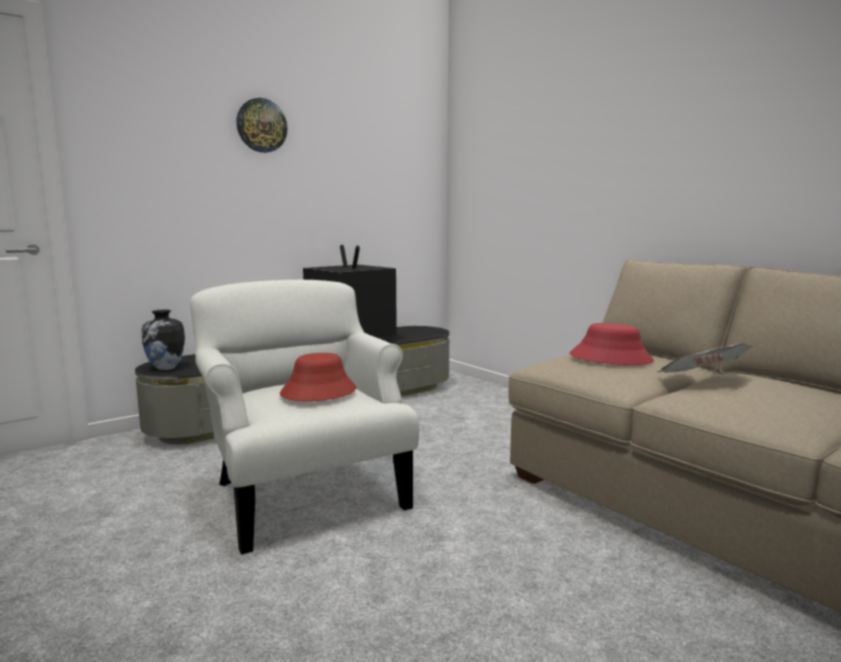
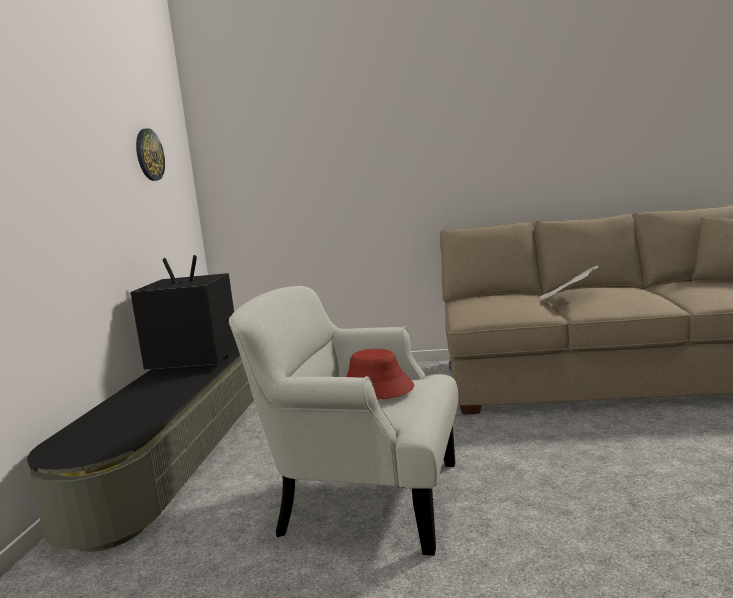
camera: 45 degrees left, 0 degrees up
vase [141,310,185,370] -> none
wall clock [236,98,287,153] -> wall clock moved to [136,128,165,181]
red hat [569,323,654,365] -> none

